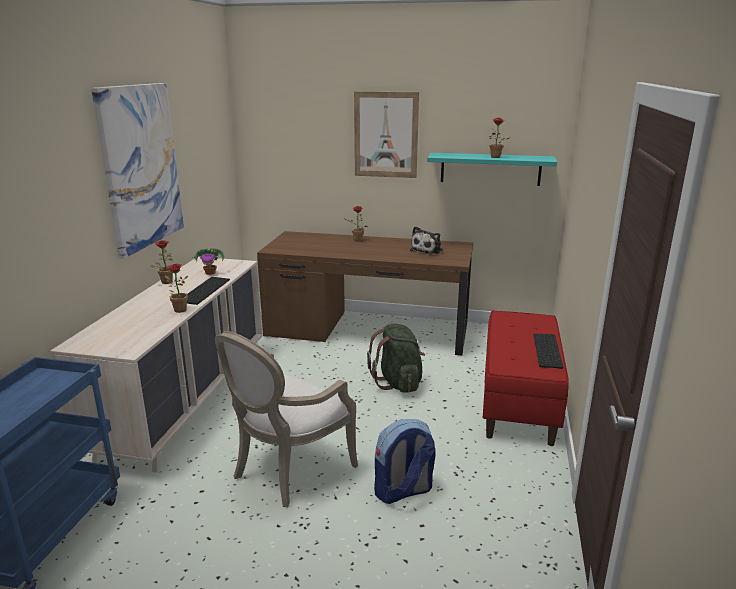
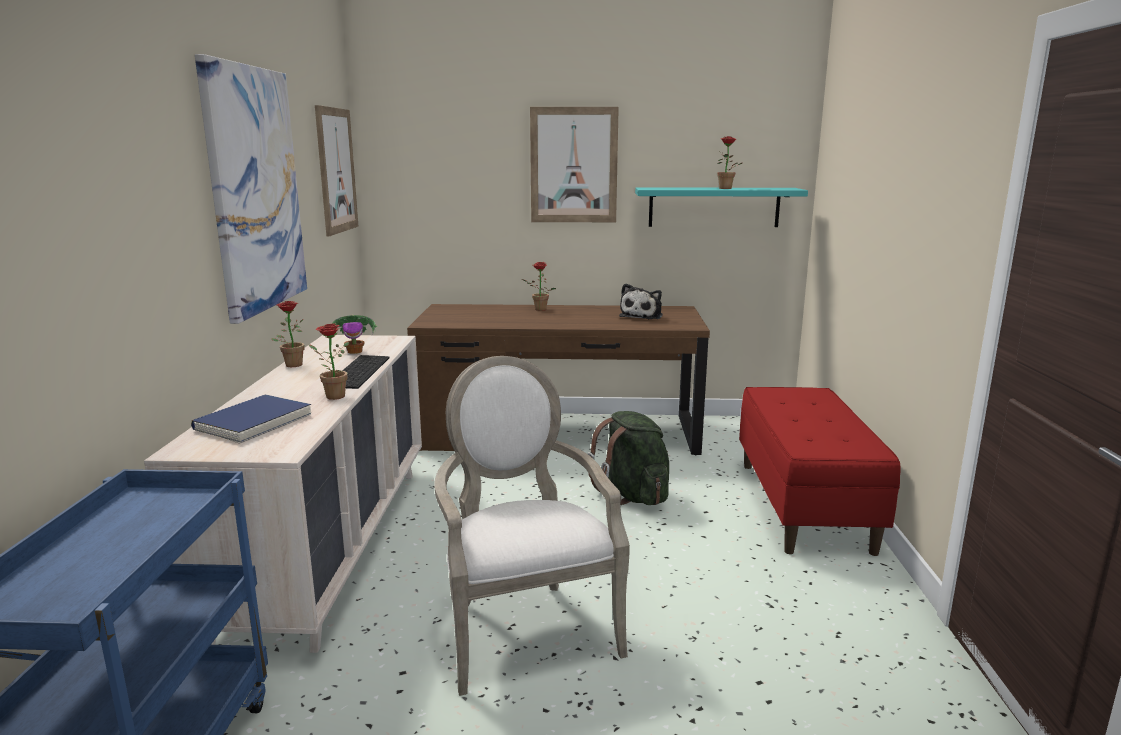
camera: 10 degrees left, 5 degrees down
armchair [215,331,358,507] -> armchair turned 135 degrees clockwise [435,356,630,696]
backpack [374,419,435,504] -> none
keyboard [533,333,563,369] -> none
none -> blue book [191,395,311,444]
none -> picture [315,105,358,236]

